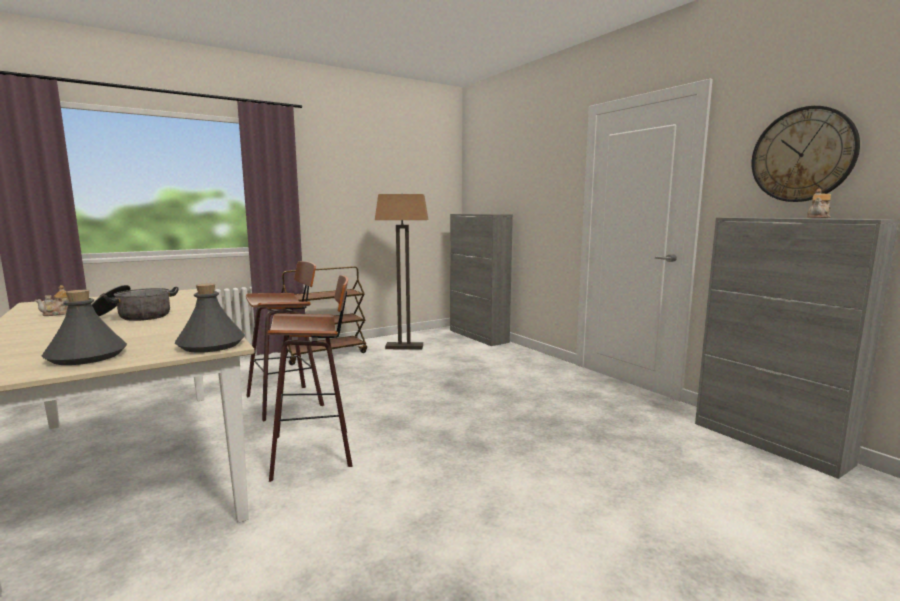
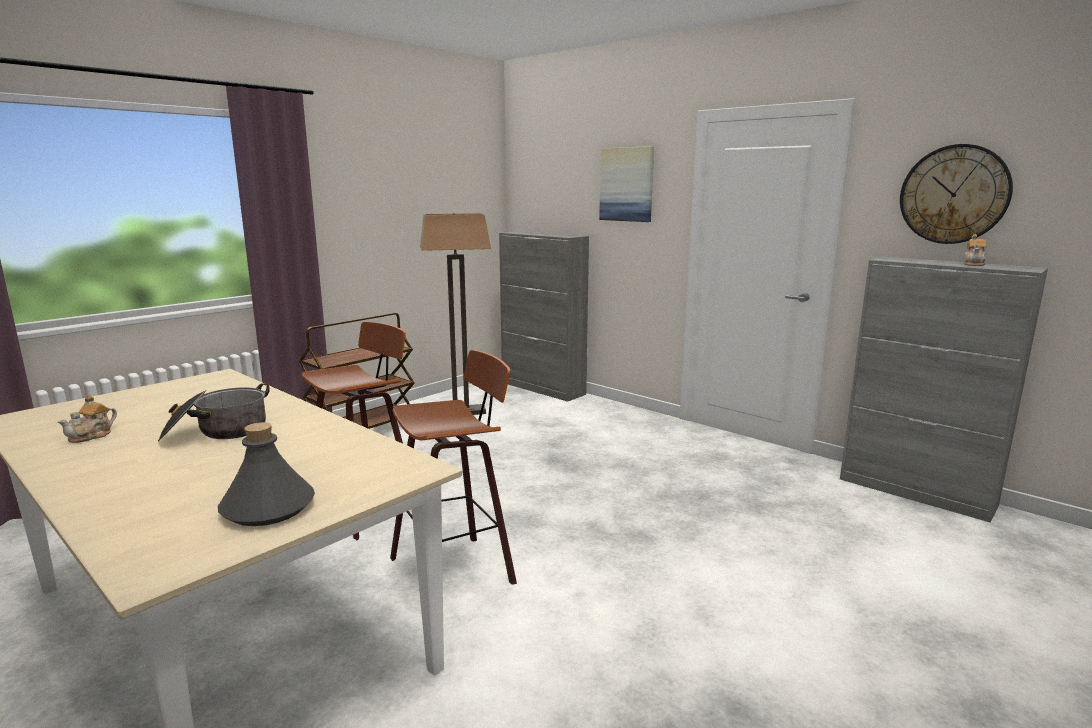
camera: 15 degrees left, 5 degrees up
grey bottle [175,283,245,353] -> none
none -> picture [599,146,654,222]

